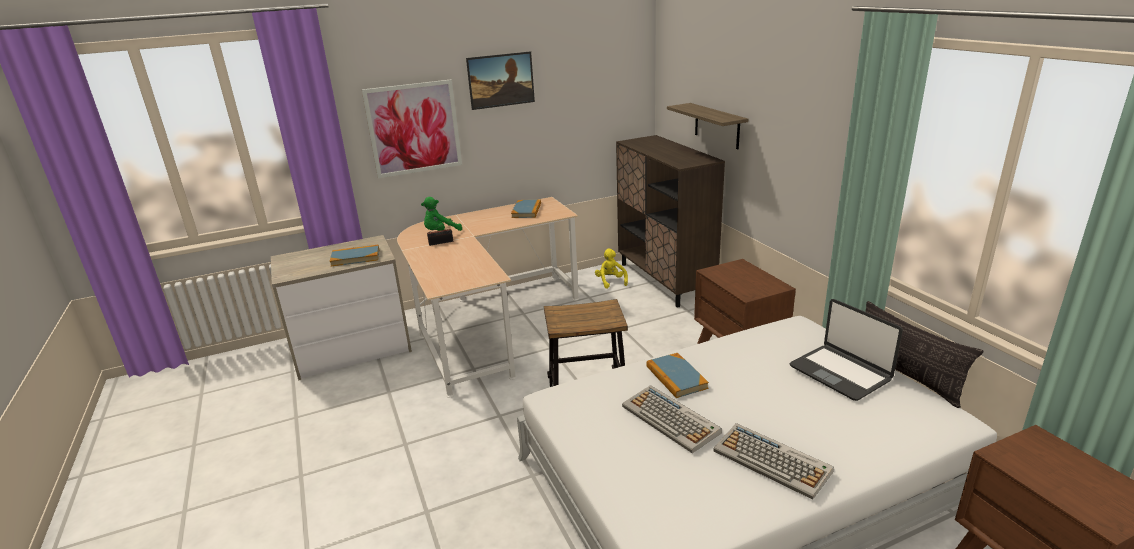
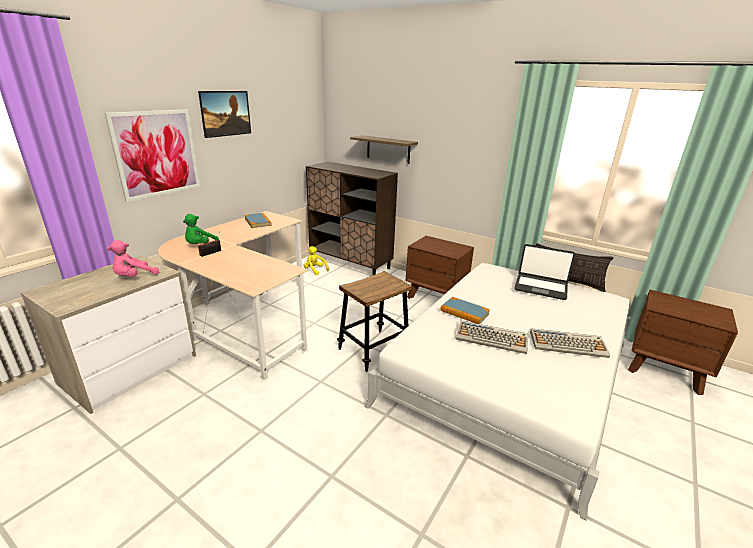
camera: 35 degrees left, 0 degrees up
book [330,245,379,266] -> pink plush toy [107,240,159,277]

